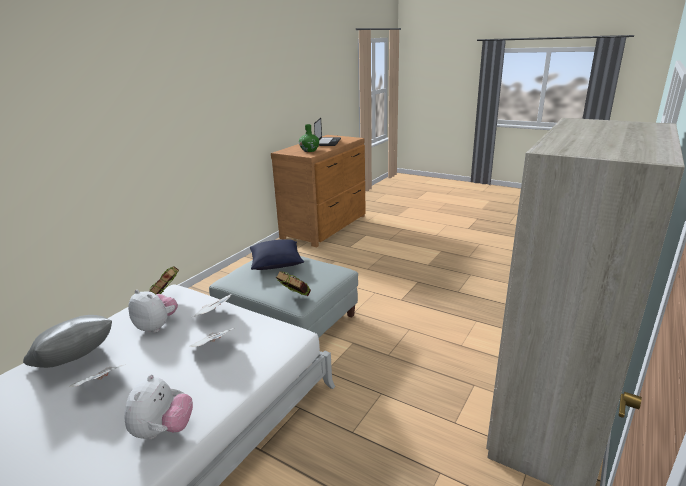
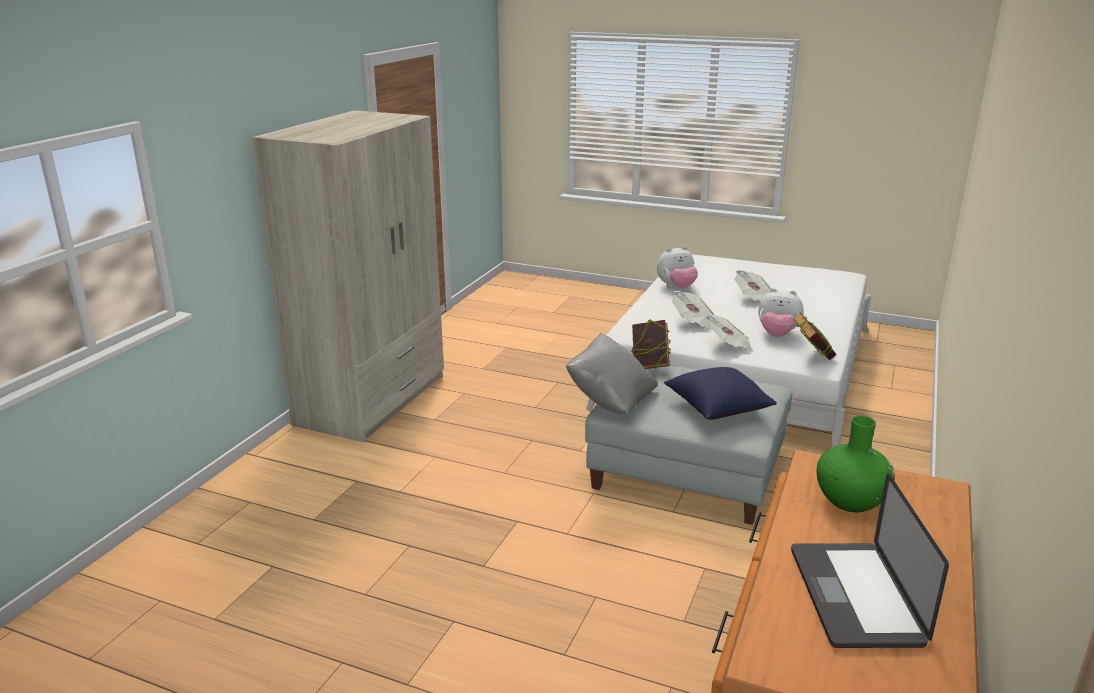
camera: 170 degrees right, 0 degrees up
grey pillow [23,315,112,368] -> grey pillow moved to [566,333,658,414]
plush toy [124,374,193,439] -> plush toy turned 105 degrees counterclockwise [657,246,698,288]

